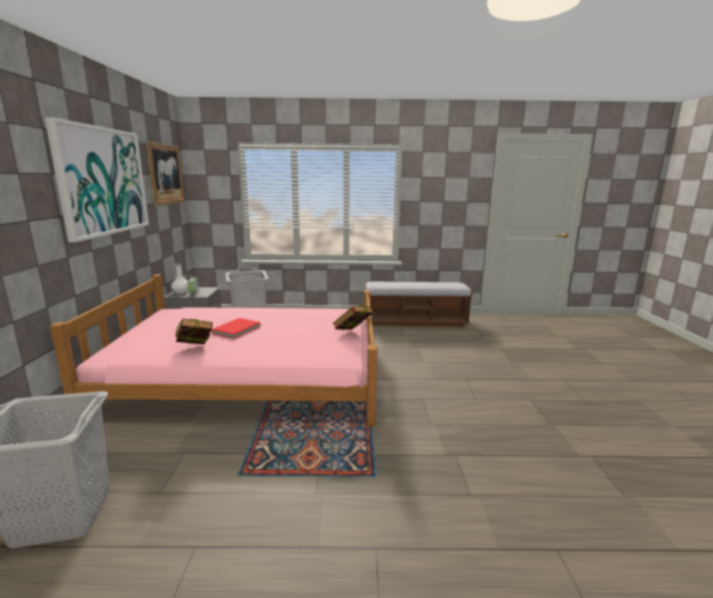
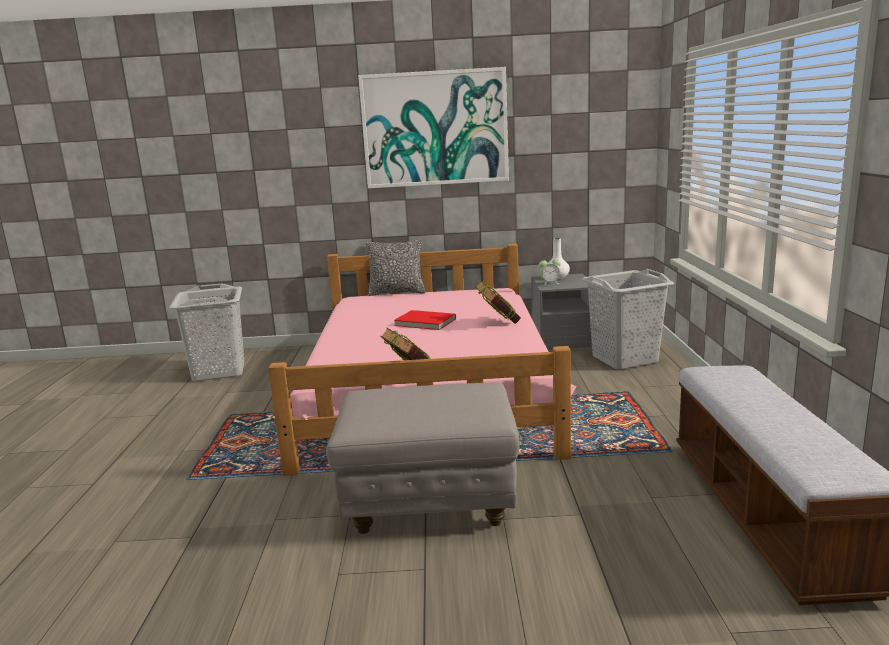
camera: 90 degrees right, 0 degrees up
picture [146,141,185,206] -> none
book [175,319,213,344] -> book moved to [475,281,521,324]
none -> grey ottoman [326,382,520,534]
none -> pillow [366,239,425,296]

